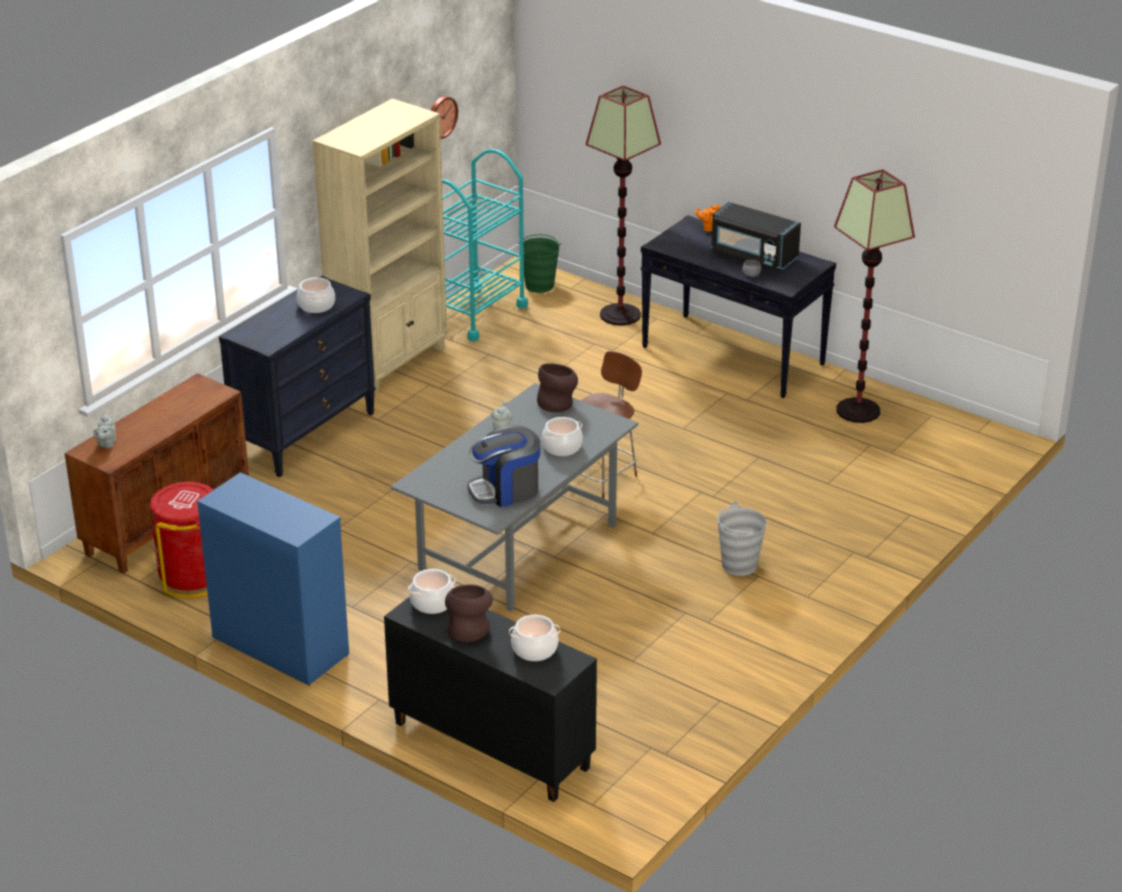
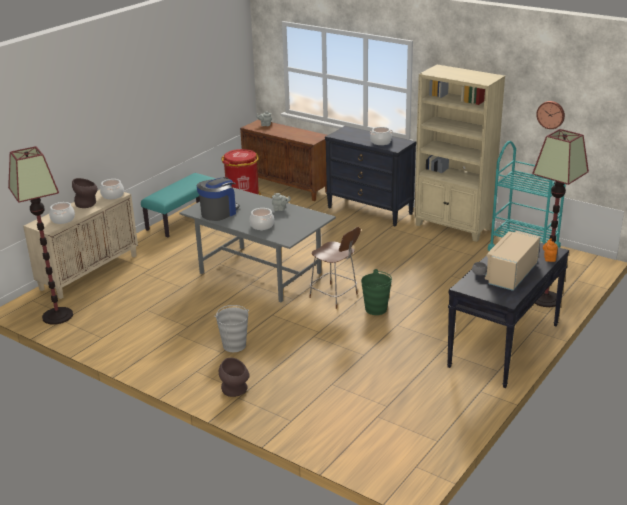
camera: 90 degrees right, 5 degrees down
blue dresser [197,472,349,686] -> turquoise bench [141,173,216,237]
black cabinet [384,597,597,802] -> beige cabinet [23,190,138,299]
coffee machine [467,425,540,507] -> coffee machine turned 60 degrees clockwise [197,177,240,221]
green bucket [518,234,561,293] -> green bucket moved to [361,269,392,315]
brown vase [537,363,578,412] -> brown vase moved to [219,358,250,397]
black microwave [711,202,801,270] -> beige microwave [485,231,540,291]
floor lamp [834,169,915,423] -> floor lamp moved to [8,146,73,324]

